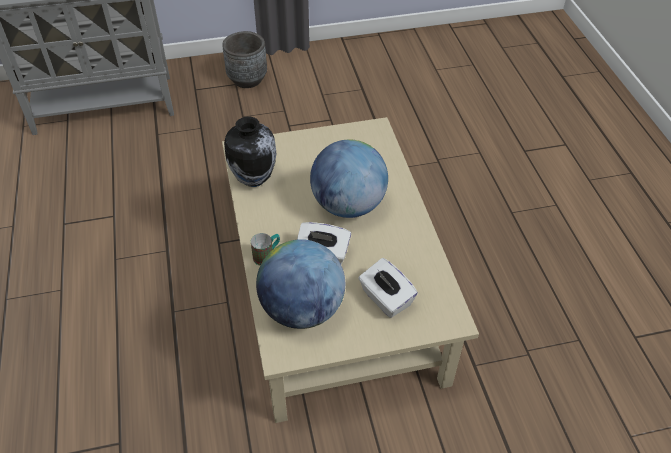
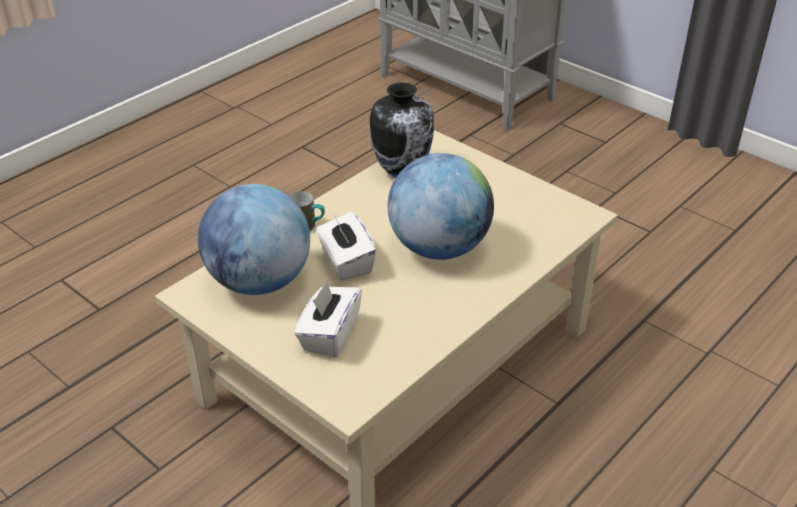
camera: 55 degrees right, 10 degrees down
grey planter [222,31,267,88] -> none

